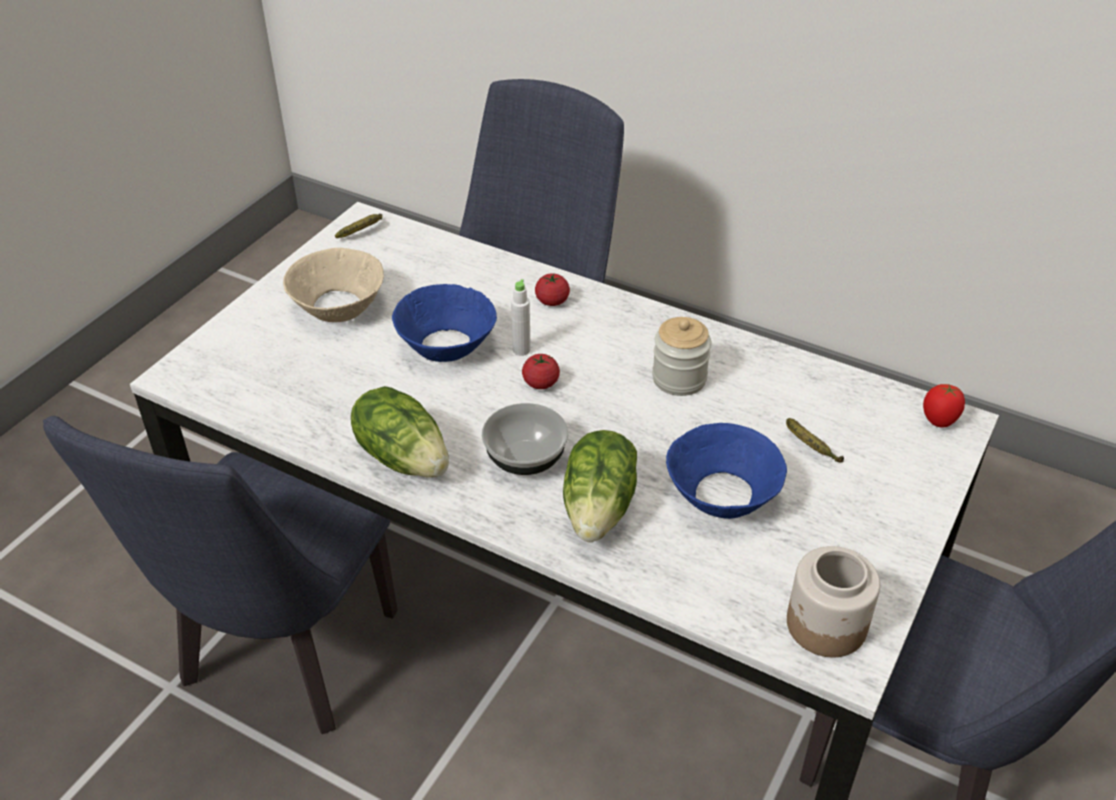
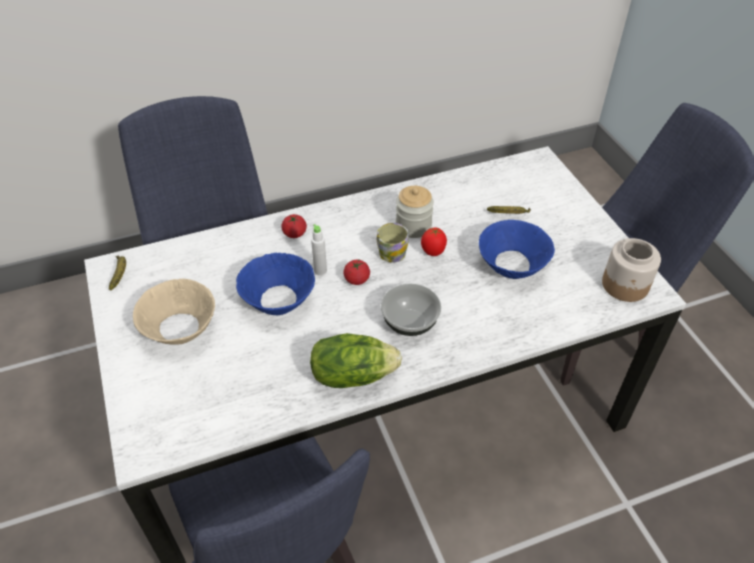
camera: 50 degrees left, 5 degrees up
lettuce [563,430,637,542] -> none
tomato [923,384,965,428] -> tomato moved to [421,227,447,256]
none -> mug [377,223,409,263]

